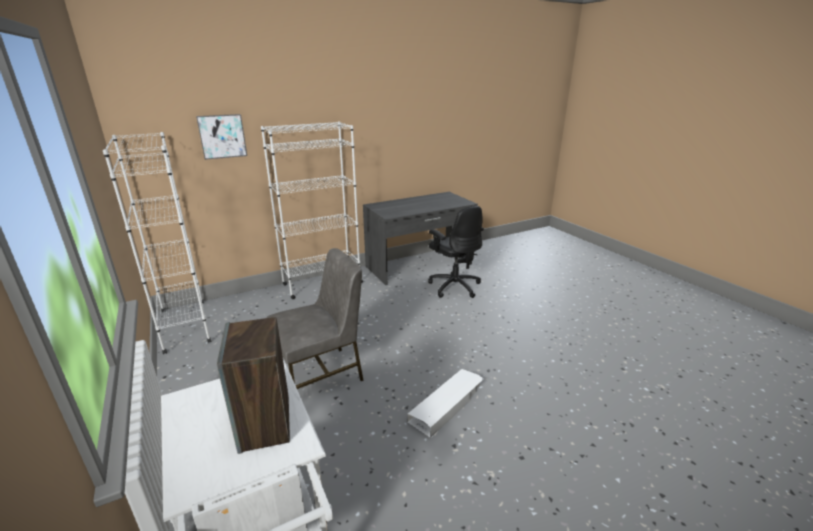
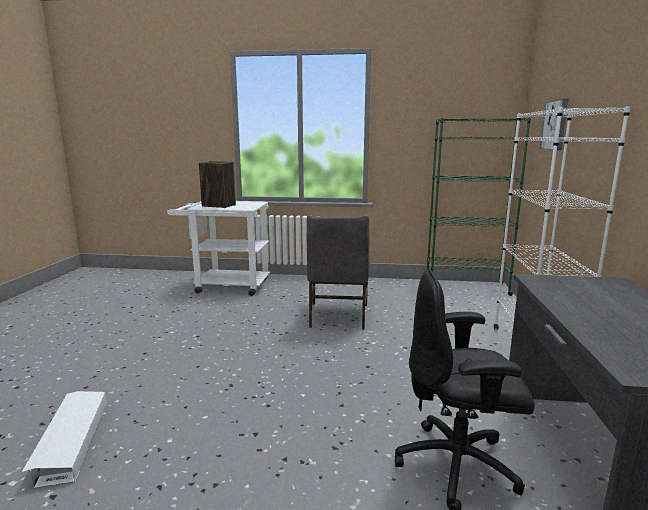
camera: 125 degrees right, 10 degrees down
white bookcase [103,132,212,354] -> green bookcase [427,118,531,296]
white storage box [408,369,484,438] -> white storage box moved to [22,391,107,488]

